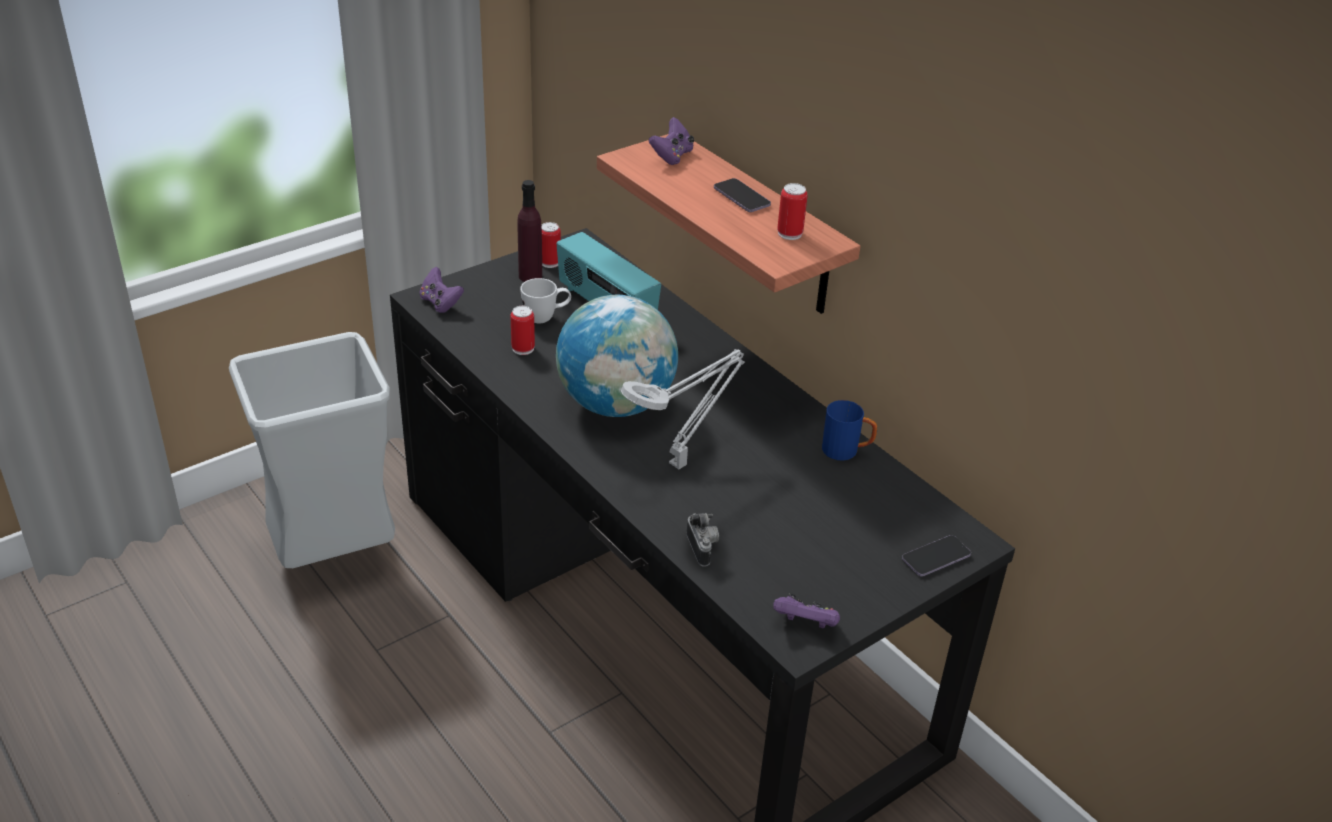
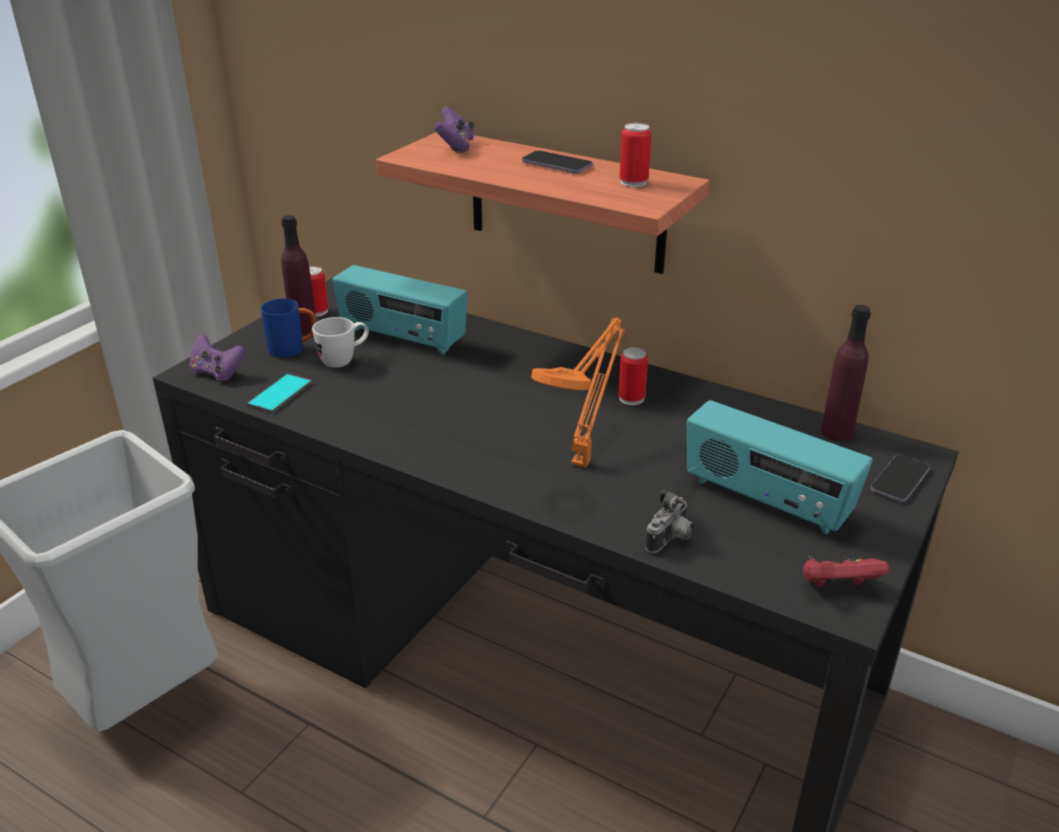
camera: 20 degrees left, 5 degrees down
can [510,306,535,355] -> can moved to [619,347,648,405]
globe [556,295,678,417] -> none
grey table lamp [621,349,745,469] -> orange table lamp [531,318,625,467]
camera [687,513,719,567] -> camera turned 75 degrees clockwise [645,489,694,553]
purple game controller [773,593,840,629] -> red game controller [803,556,889,587]
blue mug [822,400,878,461] -> blue mug moved to [261,299,316,358]
none -> phone [247,373,312,413]
none -> radio [687,400,873,535]
none -> purple bottle [821,305,871,441]

